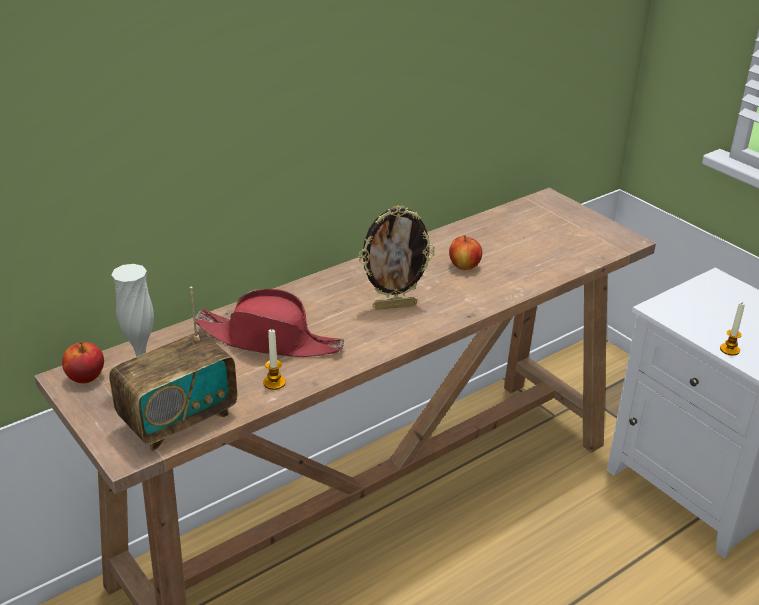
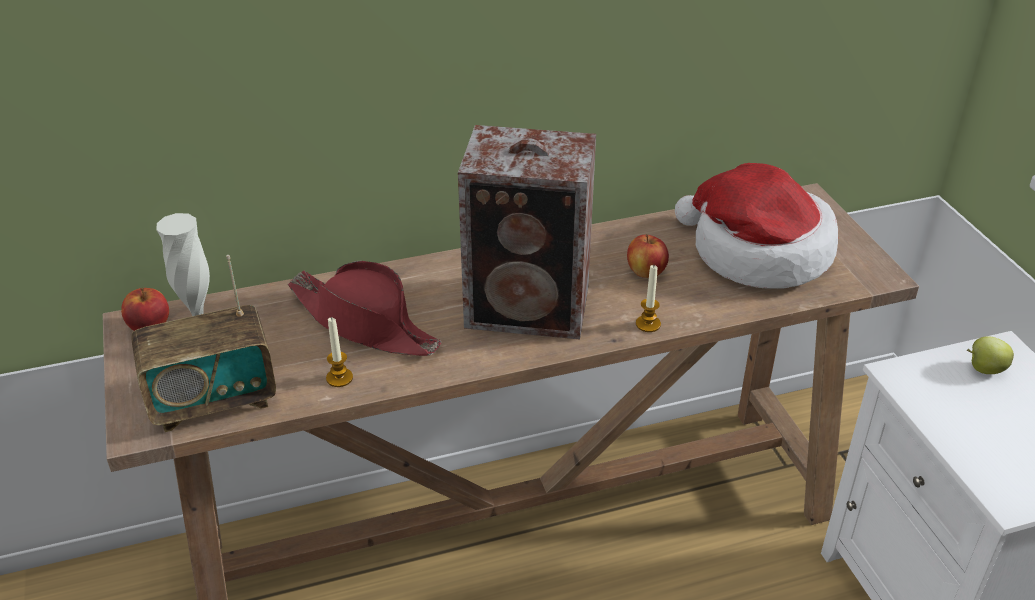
camera: 20 degrees right, 5 degrees up
picture frame [358,205,435,309] -> speaker [458,125,596,340]
candle [720,303,745,356] -> candle moved to [636,265,661,332]
none -> hat [675,163,838,289]
none -> apple [967,336,1014,374]

